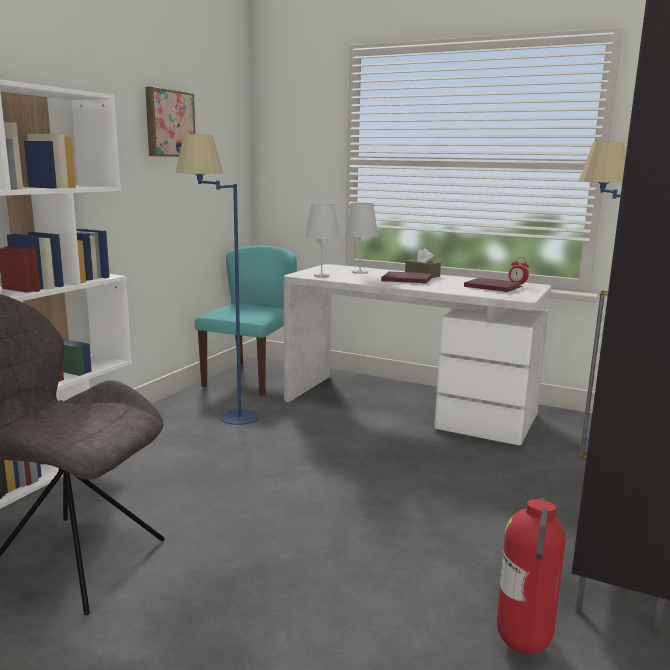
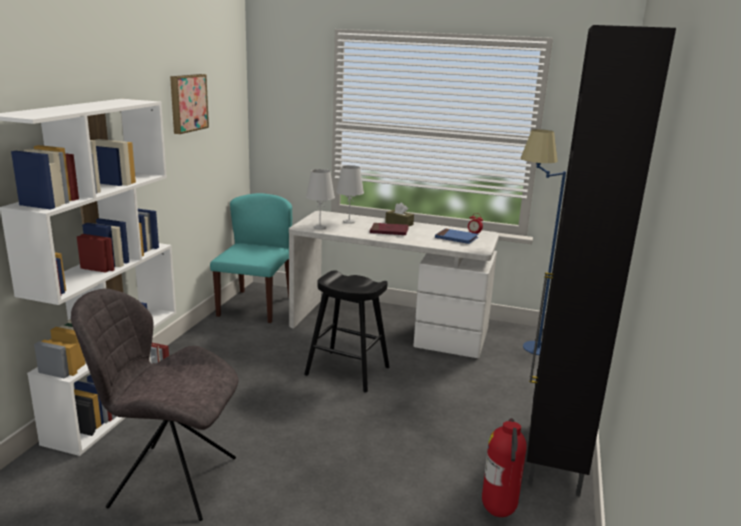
camera: 10 degrees left, 5 degrees up
blue floor lamp [176,134,259,425] -> none
red book [464,278,522,292] -> blue book [435,228,478,244]
none -> black stool [304,270,389,393]

